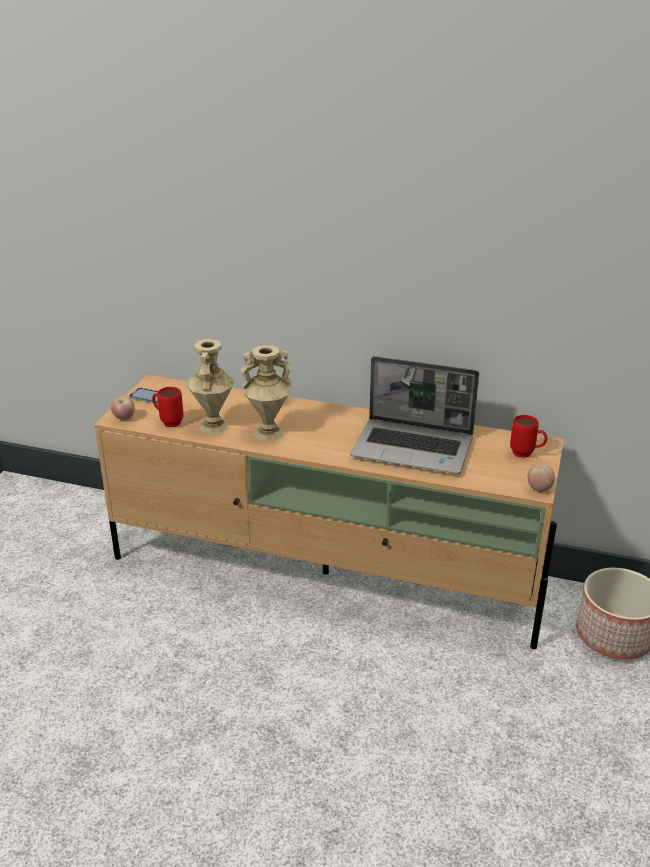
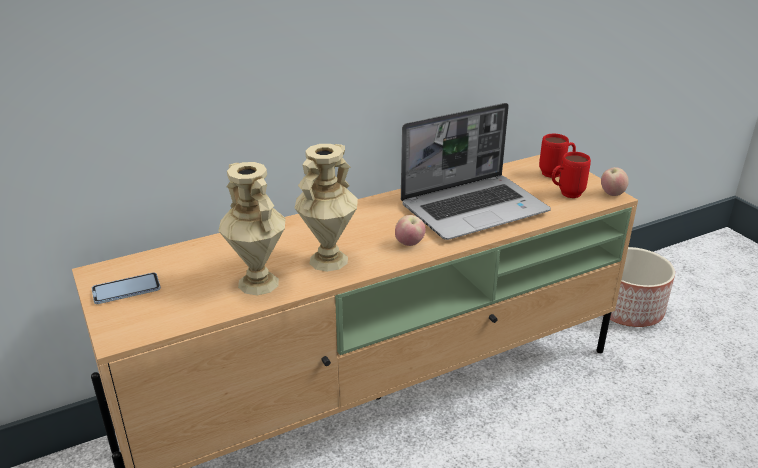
camera: 45 degrees left, 0 degrees up
apple [111,396,135,420] -> apple moved to [395,215,426,246]
red mug [152,387,184,427] -> red mug moved to [552,152,591,198]

